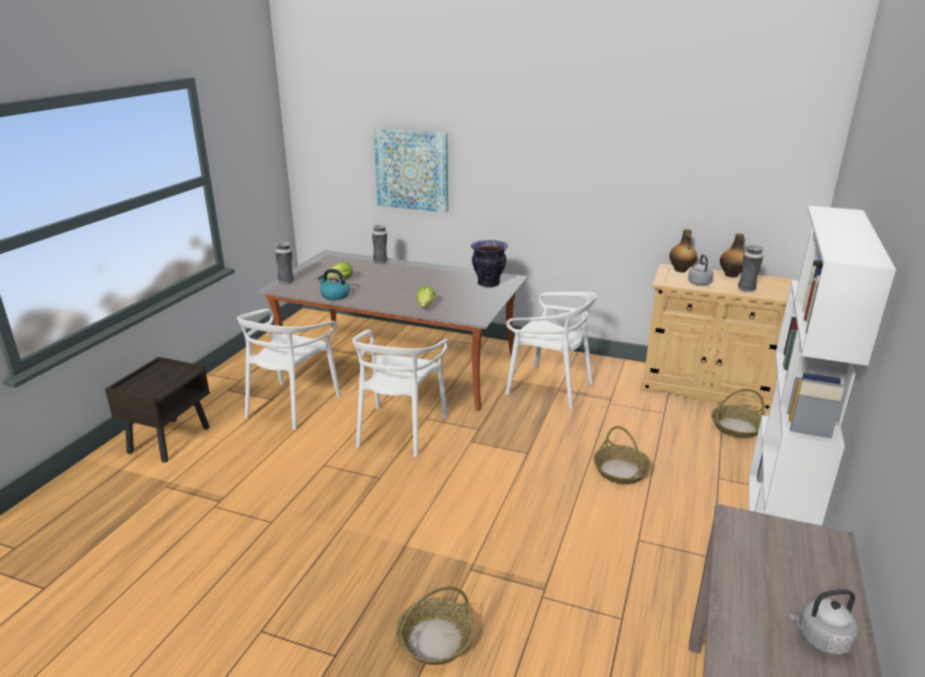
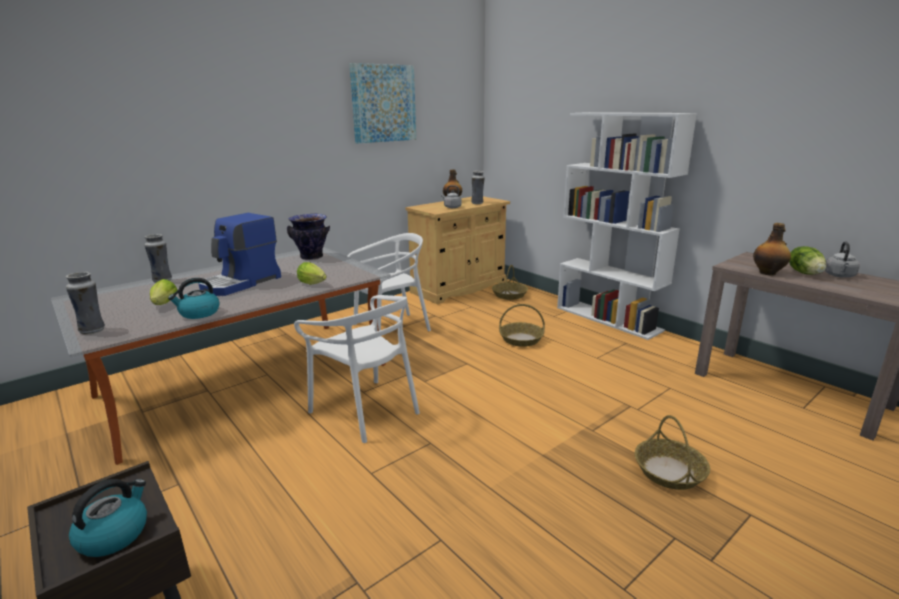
camera: 60 degrees left, 5 degrees down
white chair [237,309,341,430] -> none
picture [373,128,448,212] -> picture moved to [349,63,416,143]
bottle [669,229,697,272] -> bottle moved to [753,223,791,275]
none -> kettle [69,479,147,557]
none -> coffee machine [199,213,281,296]
none -> lettuce [789,246,826,275]

